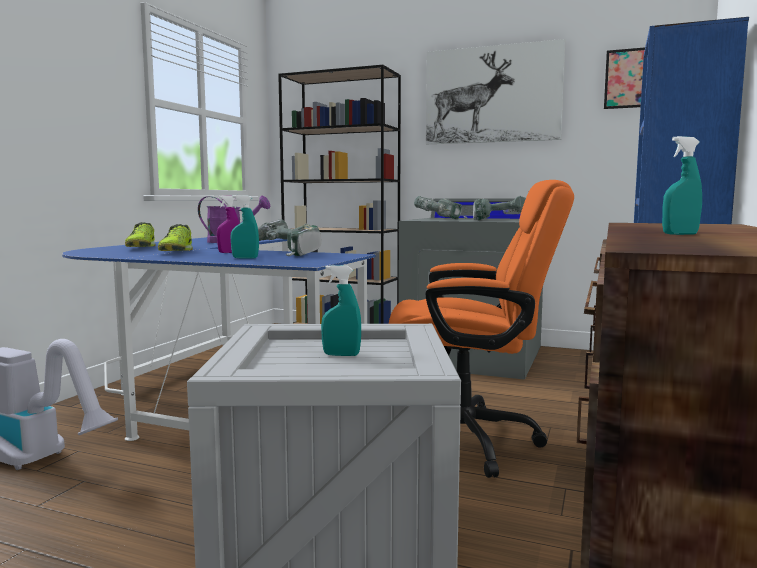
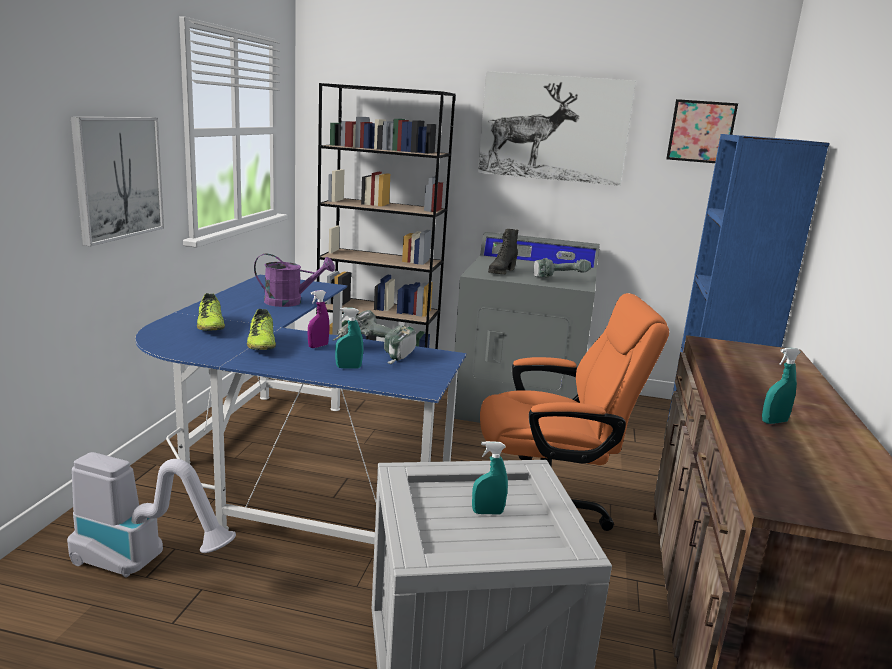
camera: 10 degrees left, 10 degrees up
power drill [414,196,467,219] -> black boot [488,229,518,274]
none -> picture [71,117,164,246]

